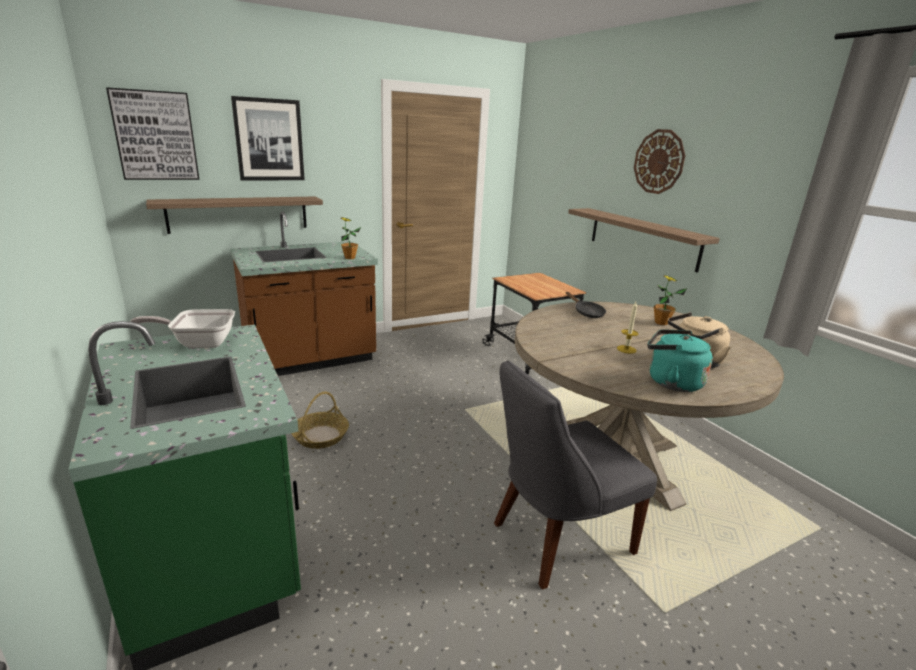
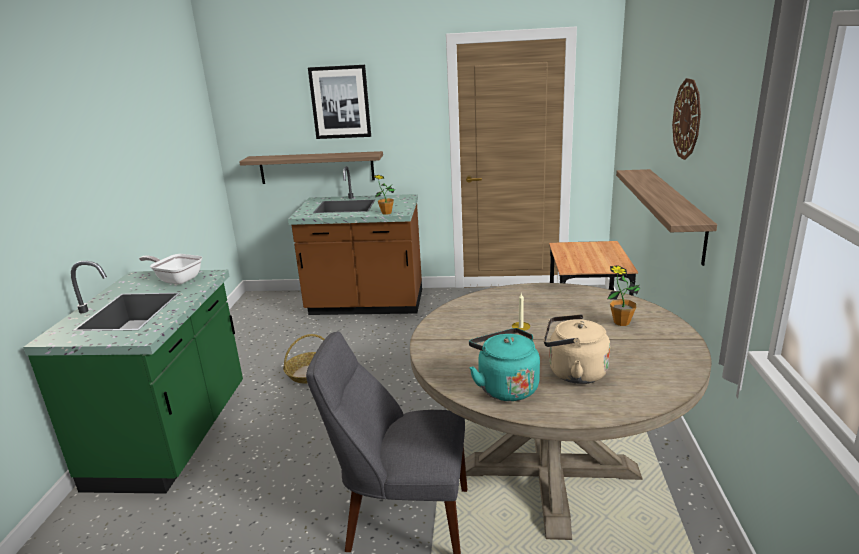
camera: 35 degrees right, 0 degrees up
picture [106,87,199,180] -> none
black frying pan [566,292,606,318] -> none

